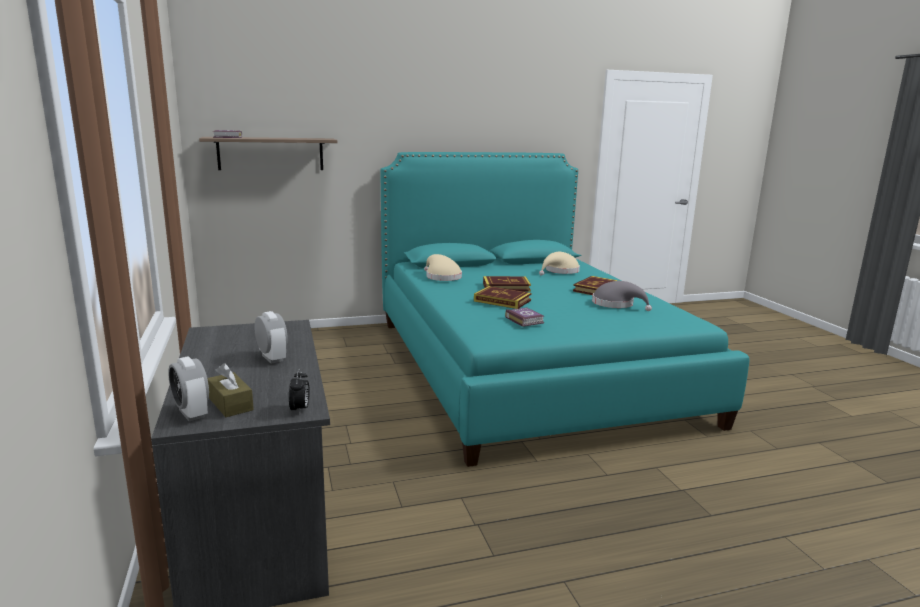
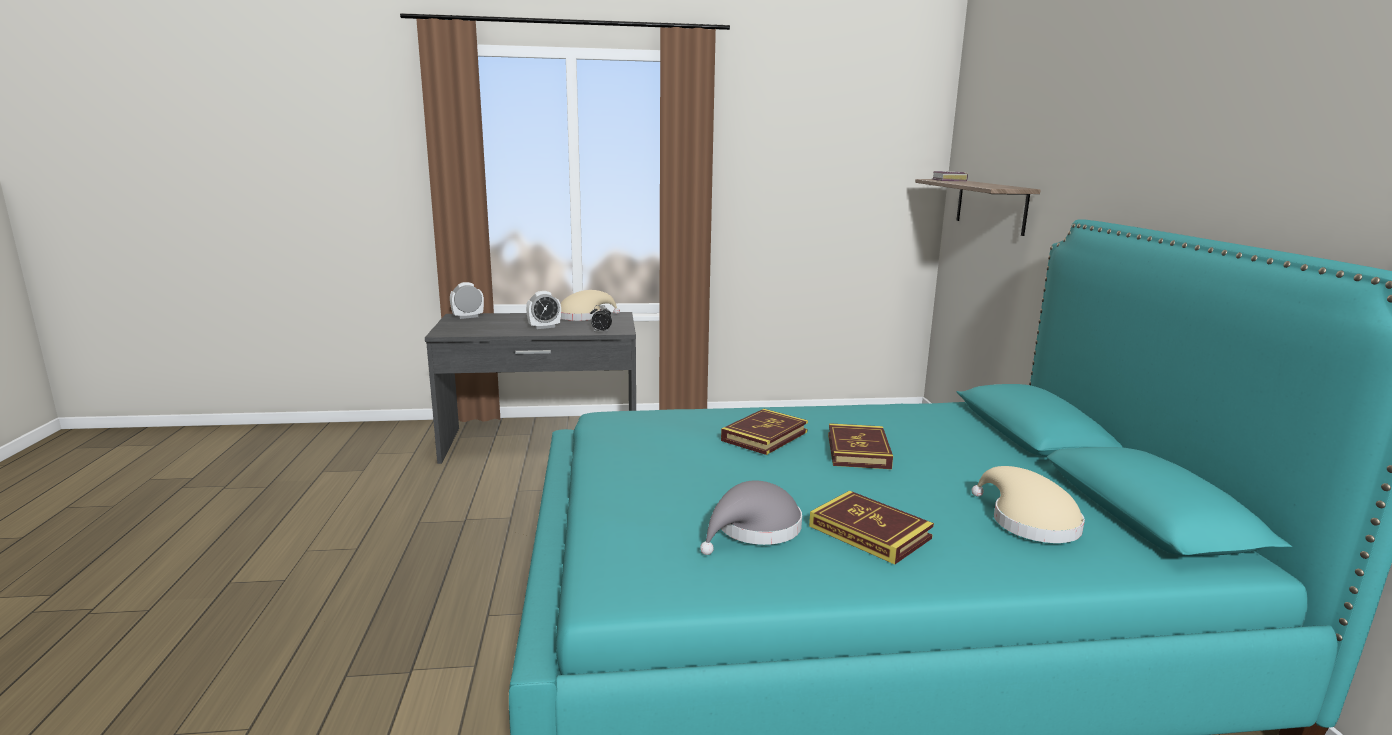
camera: 100 degrees right, 0 degrees up
brown tissue box [207,363,254,417] -> none
alarm clock [289,369,310,413] -> alarm clock moved to [590,305,612,332]
beige hat [424,254,462,281] -> beige hat moved to [560,290,620,321]
book [505,307,544,327] -> none

